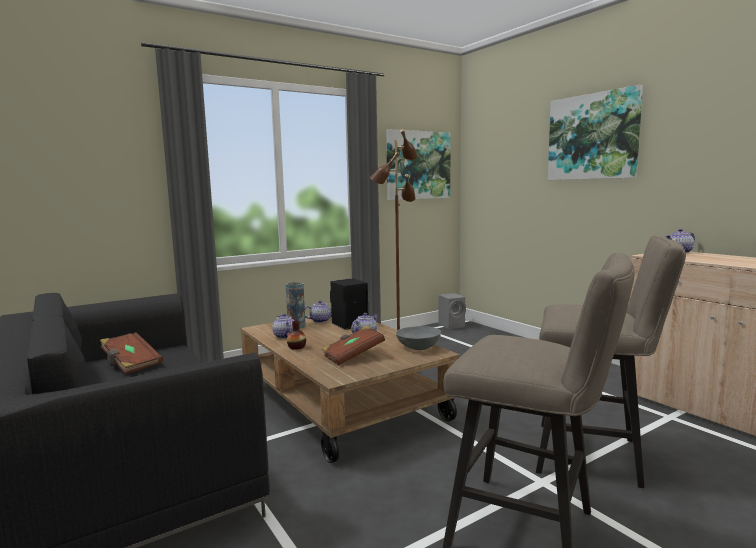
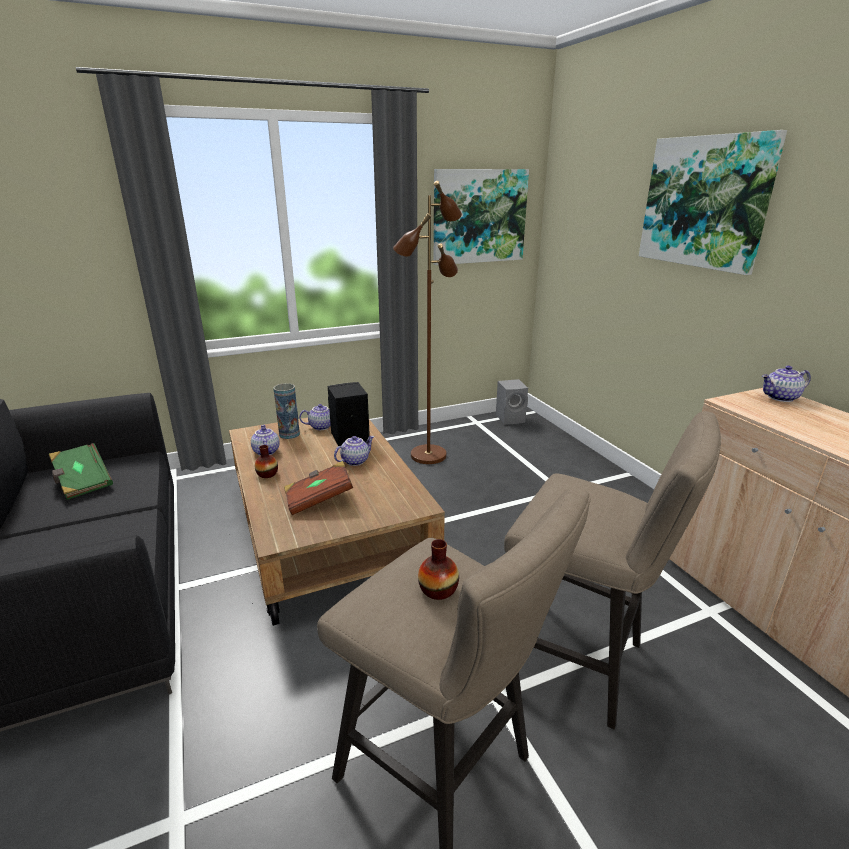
camera: 10 degrees right, 15 degrees up
brown book [100,332,163,374] -> green book [49,443,113,500]
grey bowl [396,326,441,350] -> none
none -> vase [418,539,459,600]

